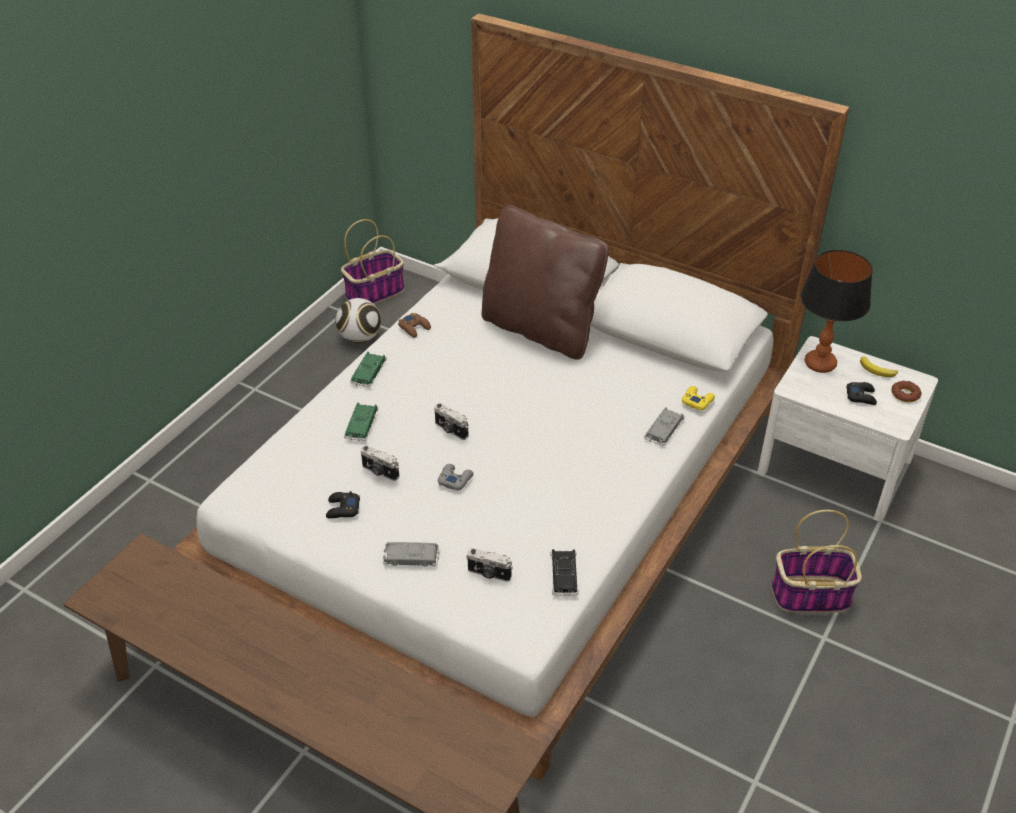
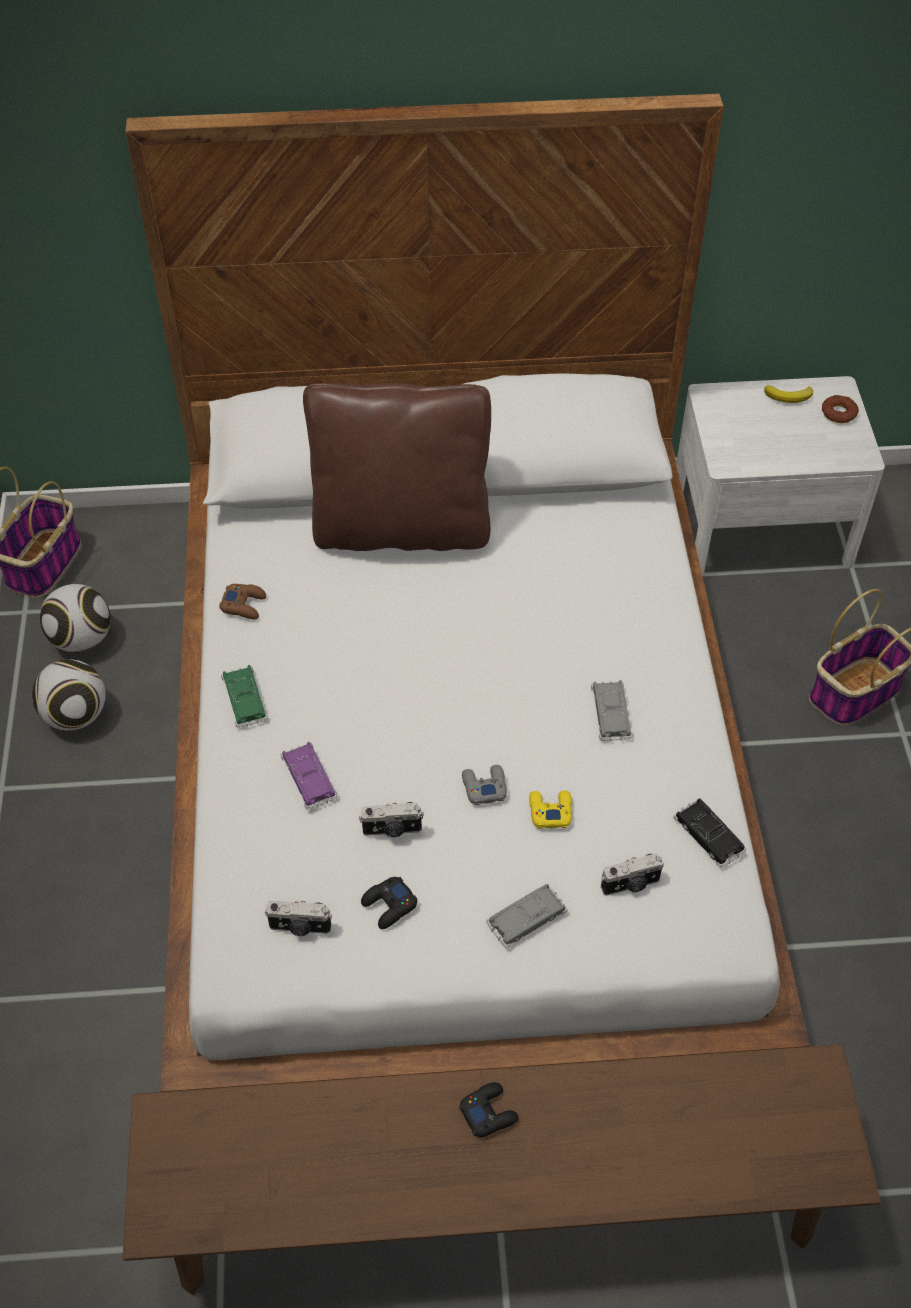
camera: 35 degrees left, 10 degrees up
green toy car [344,402,379,441] -> purple toy car [281,742,337,810]
camera [434,403,468,440] -> camera moved to [265,901,332,936]
grey toy car [644,407,685,446] -> grey toy car moved to [591,680,632,741]
yellow game controller [682,386,715,410] -> yellow game controller moved to [529,790,572,828]
table lamp [801,250,873,373] -> none
black game controller [846,382,877,405] -> black game controller moved to [459,1082,519,1138]
none -> football [32,659,106,731]

